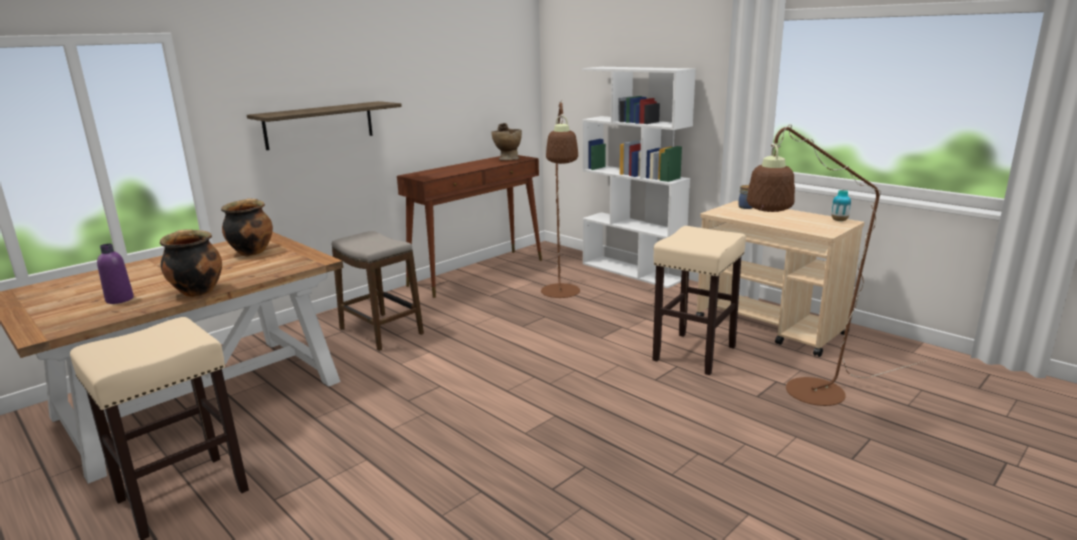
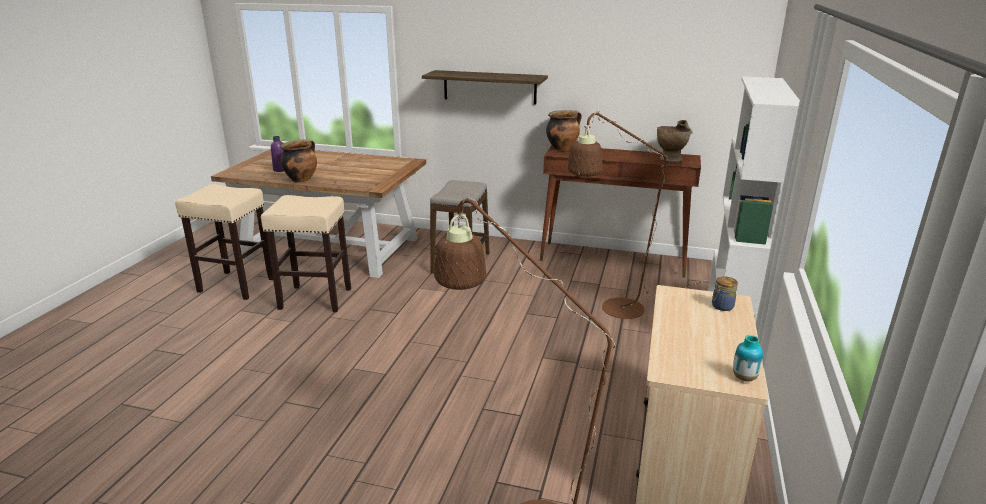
camera: 60 degrees right, 5 degrees up
cooking pot [221,198,273,256] -> cooking pot moved to [546,110,582,151]
beige stool [653,226,746,375] -> beige stool moved to [261,195,351,312]

